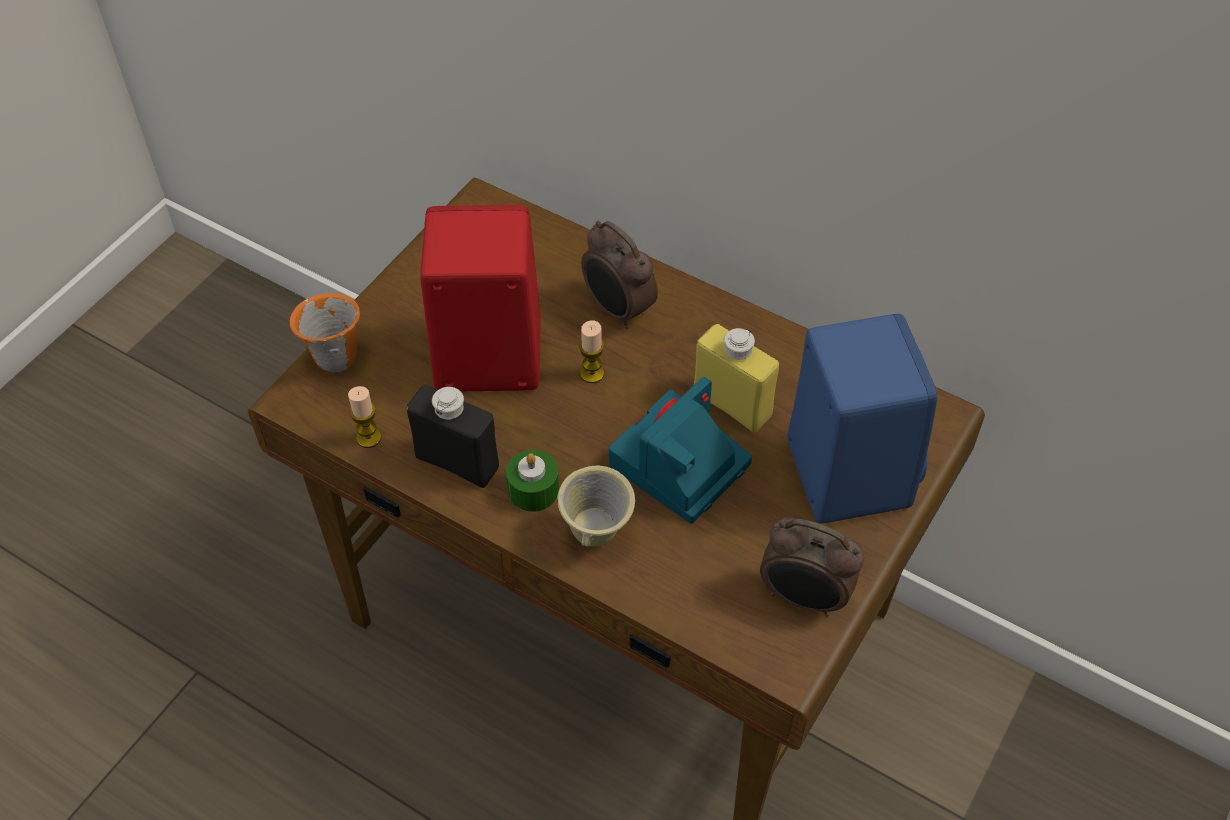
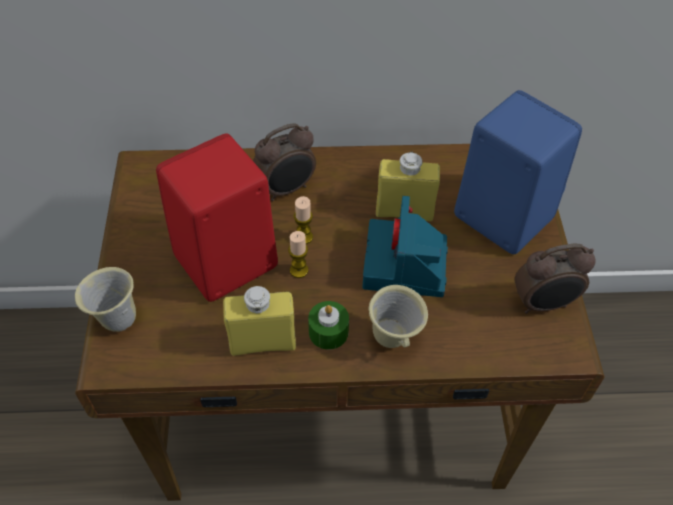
camera: 35 degrees left, 0 degrees up
orange mug [289,293,360,373] -> beige mug [75,267,136,332]
candle [348,386,381,448] -> candle moved to [288,231,308,278]
black bottle [407,385,499,488] -> yellow bottle [223,286,296,356]
alarm clock [581,221,658,329] -> alarm clock turned 45 degrees counterclockwise [253,123,316,201]

